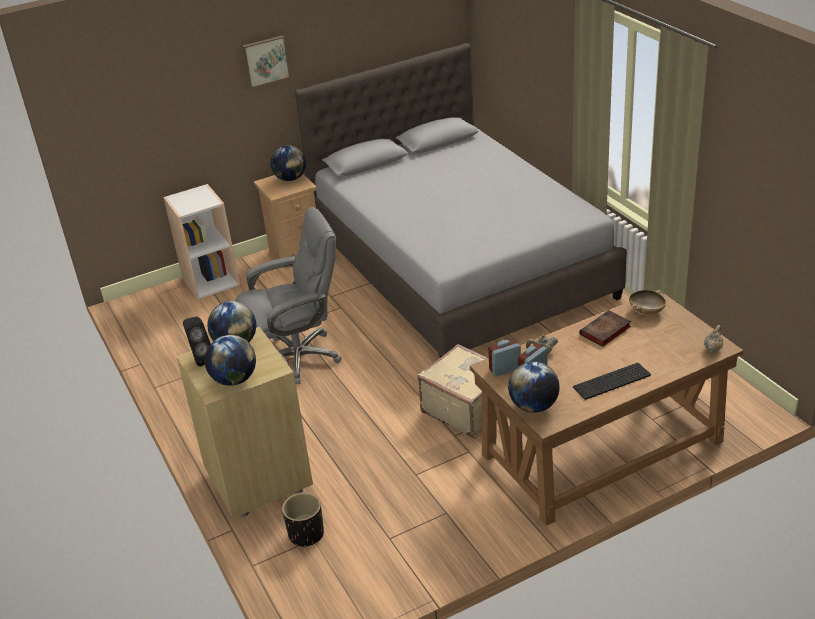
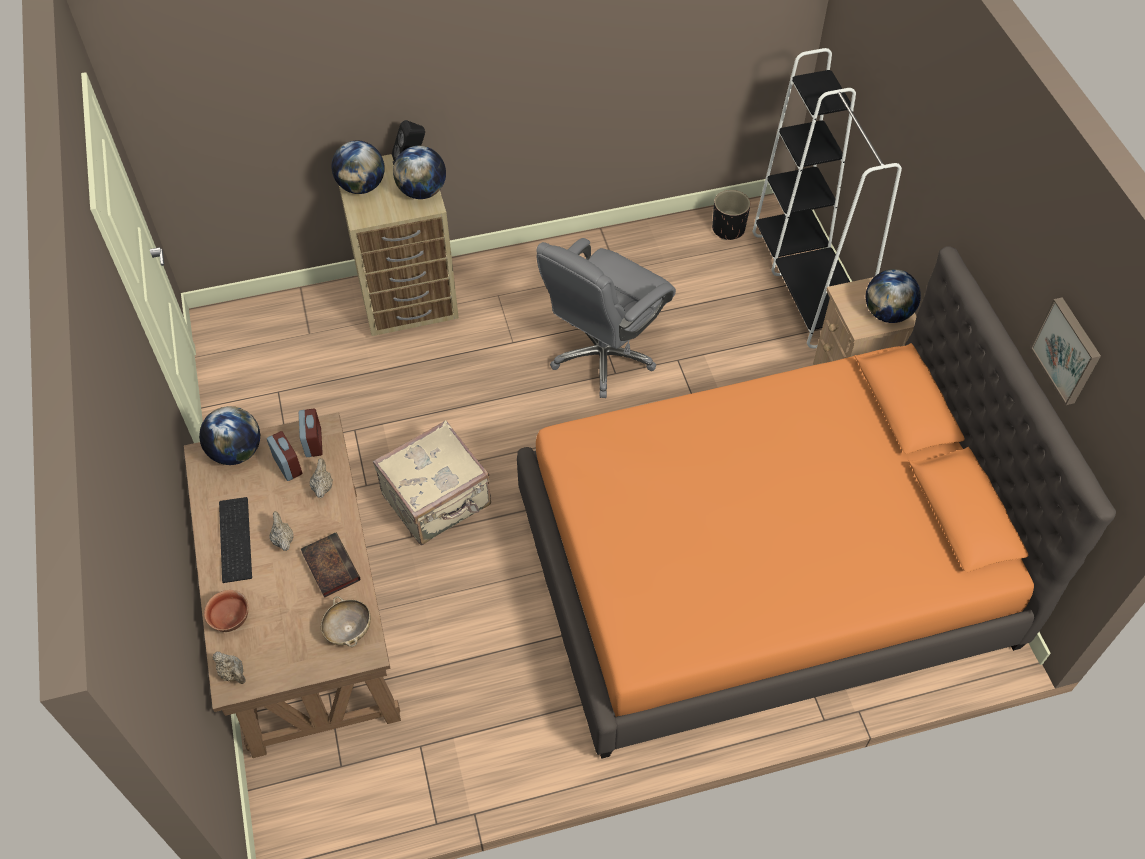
camera: 100 degrees right, 20 degrees up
bookcase [163,184,240,300] -> black clothes rack [753,48,902,348]
grey office chair [235,207,342,384] -> grey office chair turned 45 degrees clockwise [536,238,676,398]
picture [242,35,291,88] -> picture moved to [1030,297,1101,405]
black planter [282,493,324,548] -> black planter moved to [712,190,750,240]
grey bed [295,43,627,358] -> orange bed [517,246,1116,759]
none -> bowl [204,590,248,632]
none -> beige teapot [269,511,294,551]

